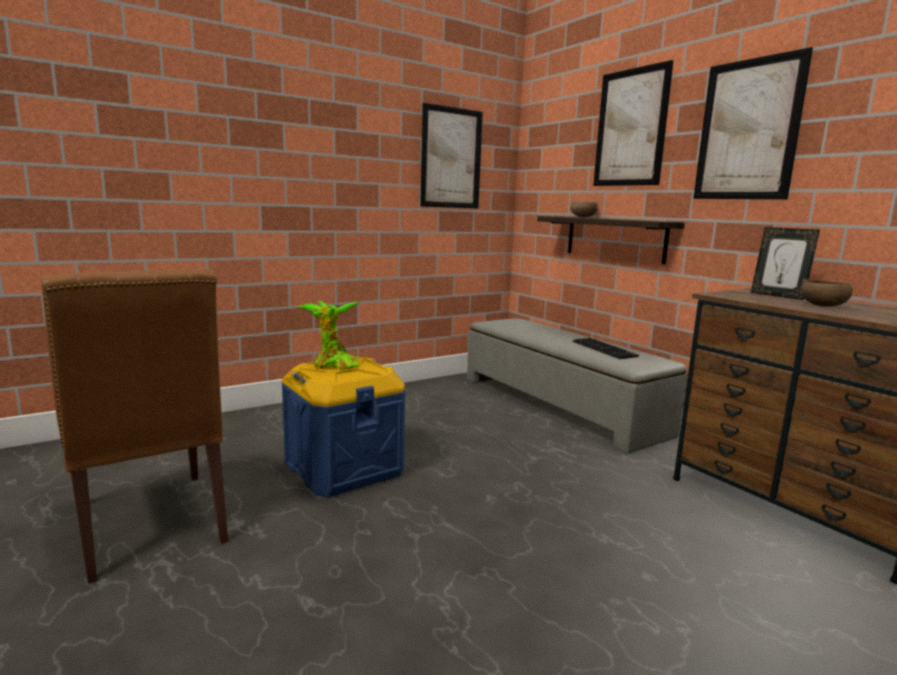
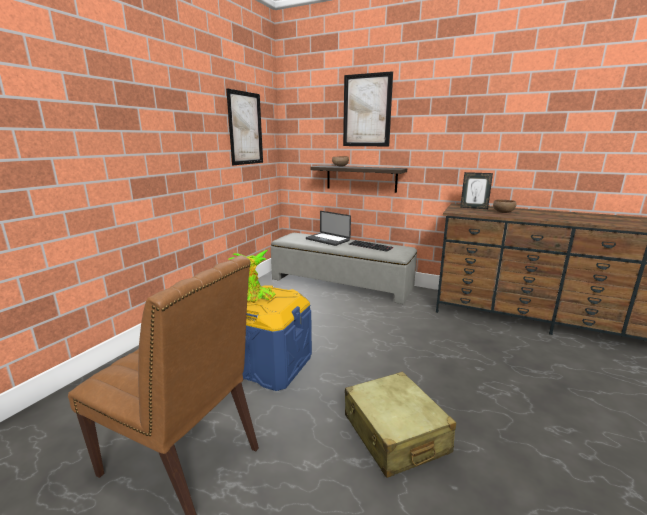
camera: 30 degrees left, 5 degrees up
picture [693,47,813,200] -> none
none -> laptop [306,211,351,246]
none -> beige suitcase [345,372,456,478]

